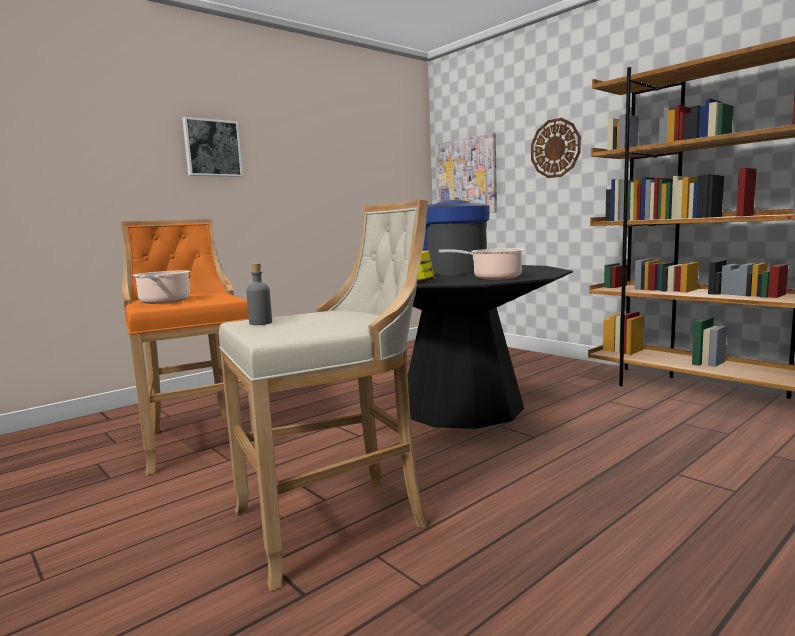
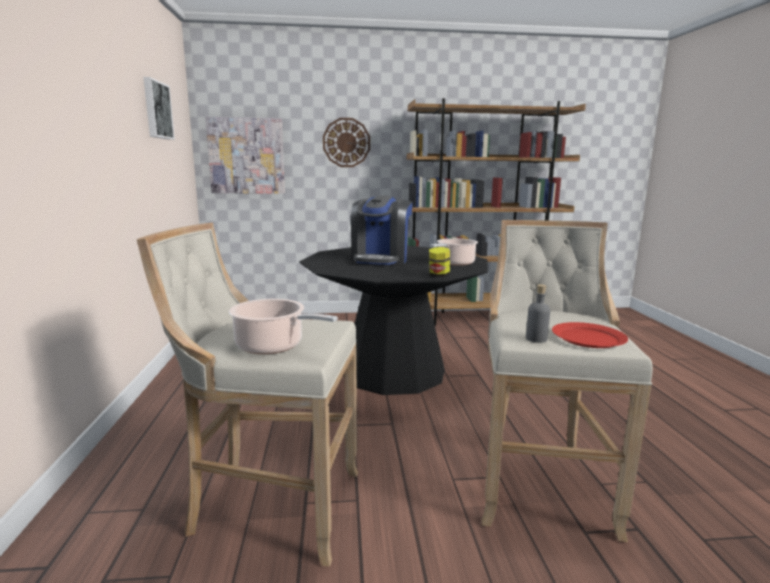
camera: 55 degrees left, 5 degrees up
orange stool [121,219,253,475] -> beige stool [137,223,358,567]
picture [182,117,243,177] -> picture moved to [143,77,175,140]
coffee machine [423,200,490,275] -> coffee machine turned 75 degrees counterclockwise [351,196,413,265]
none -> red plate [552,322,628,348]

